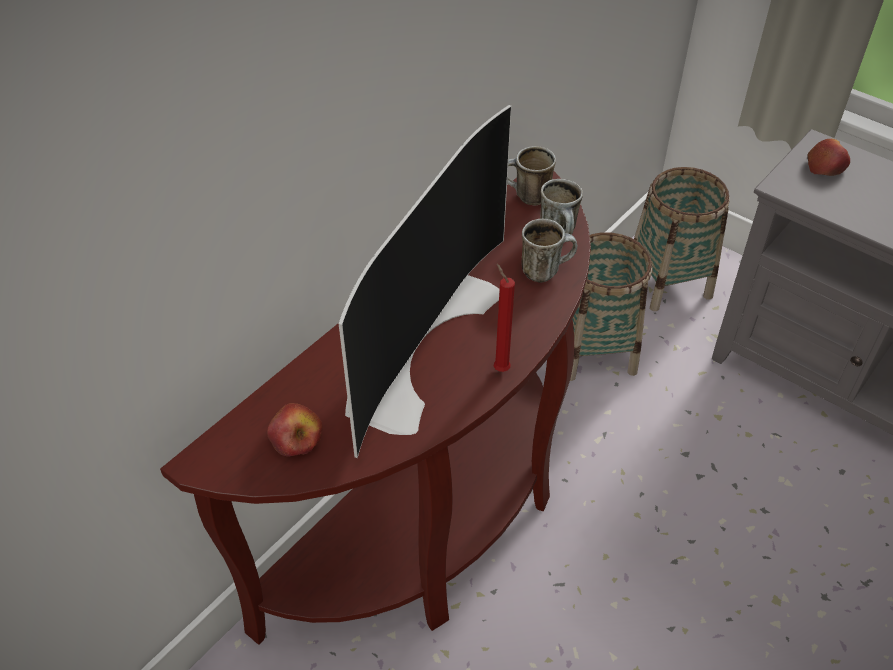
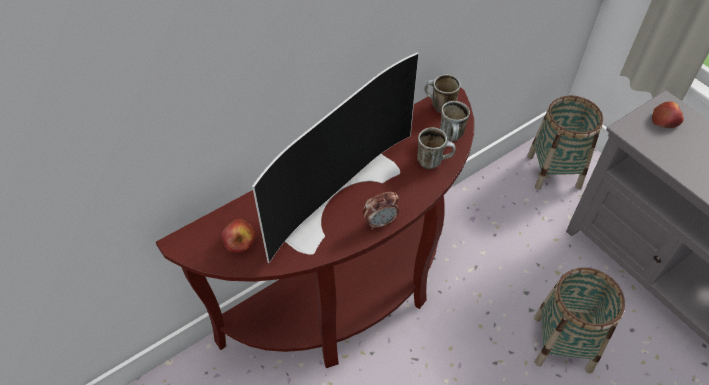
camera: 15 degrees right, 5 degrees up
red candle [494,264,515,372] -> alarm clock [363,192,399,230]
basket [570,232,653,381] -> basket moved to [534,268,625,374]

